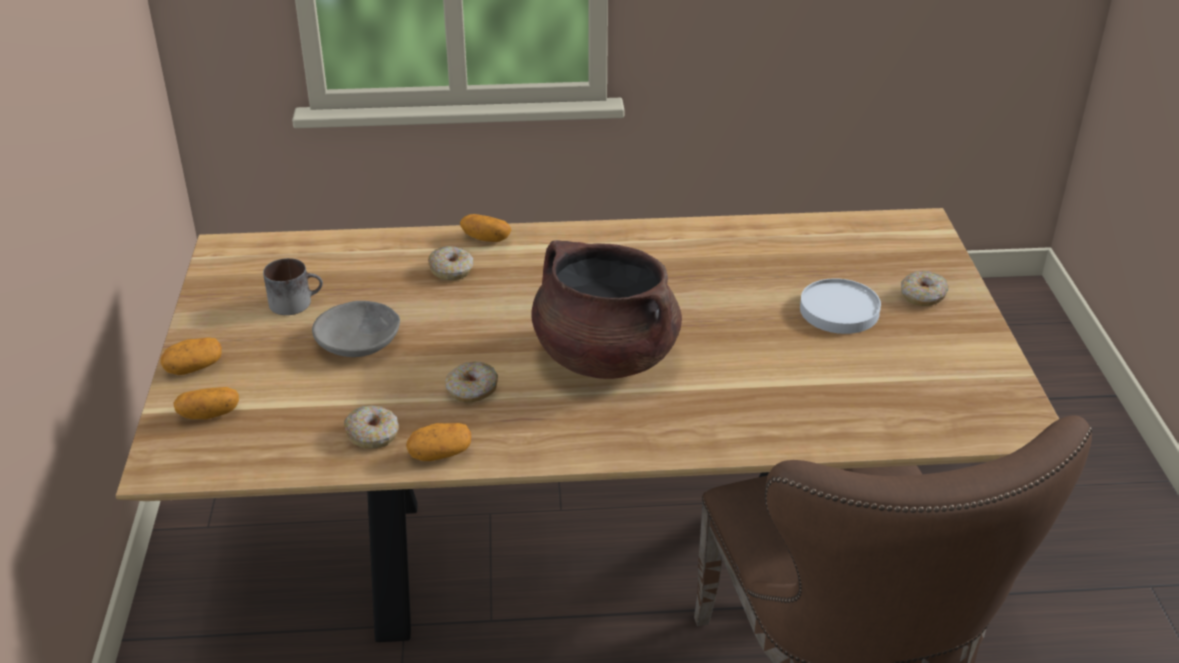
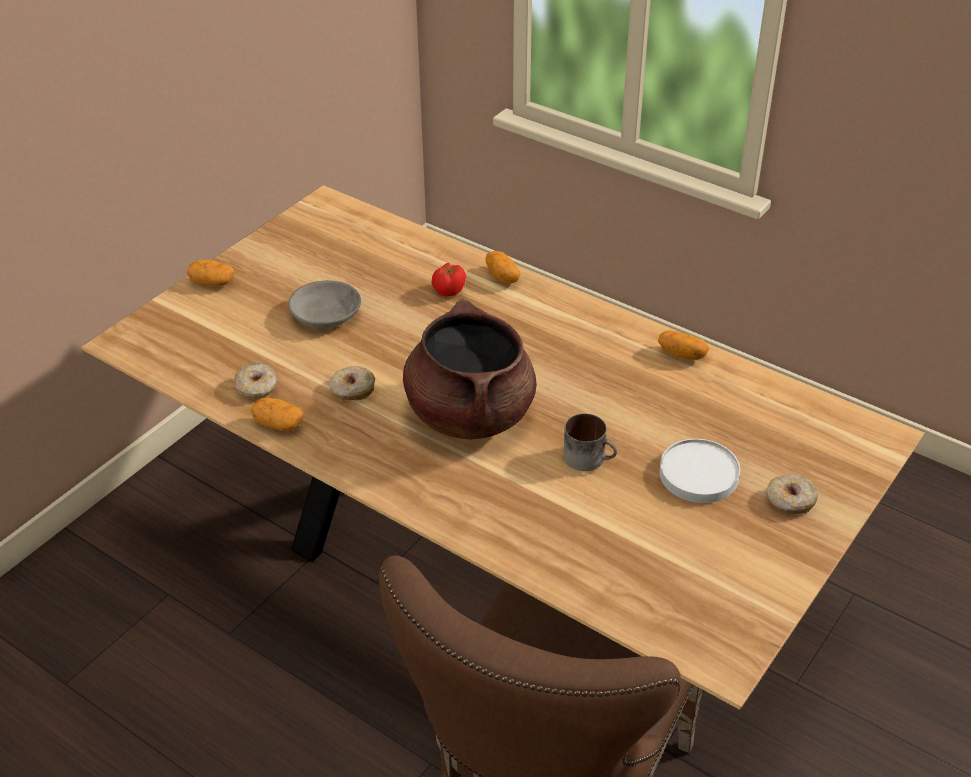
camera: 40 degrees right, 5 degrees up
potato [173,387,239,419] -> potato moved to [658,330,709,360]
mug [263,258,323,315] -> mug moved to [563,413,617,471]
donut [428,246,474,280] -> tomato [432,263,466,297]

